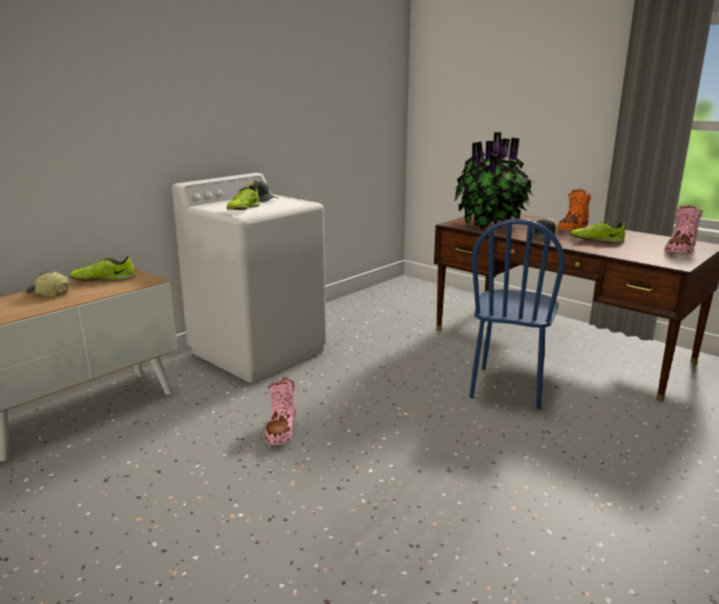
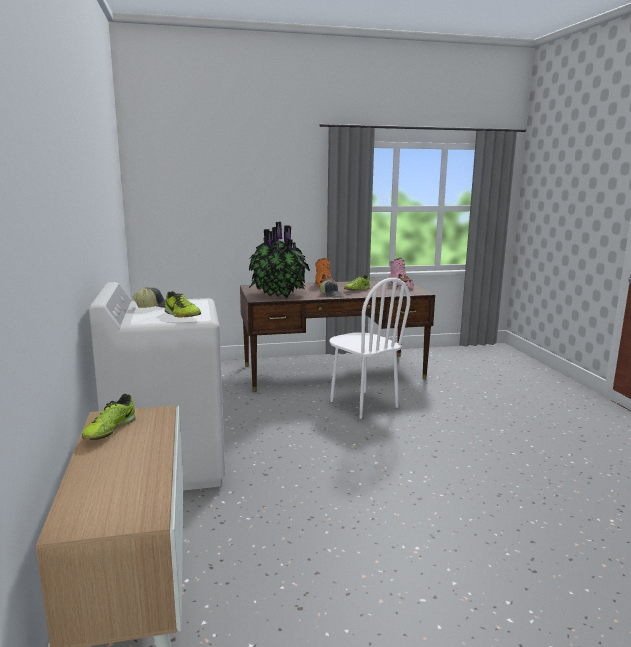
camera: 55 degrees left, 5 degrees down
cap [26,271,69,296] -> none
pink boot [265,377,296,445] -> none
blue chair [470,219,565,409] -> white chair [330,278,411,419]

